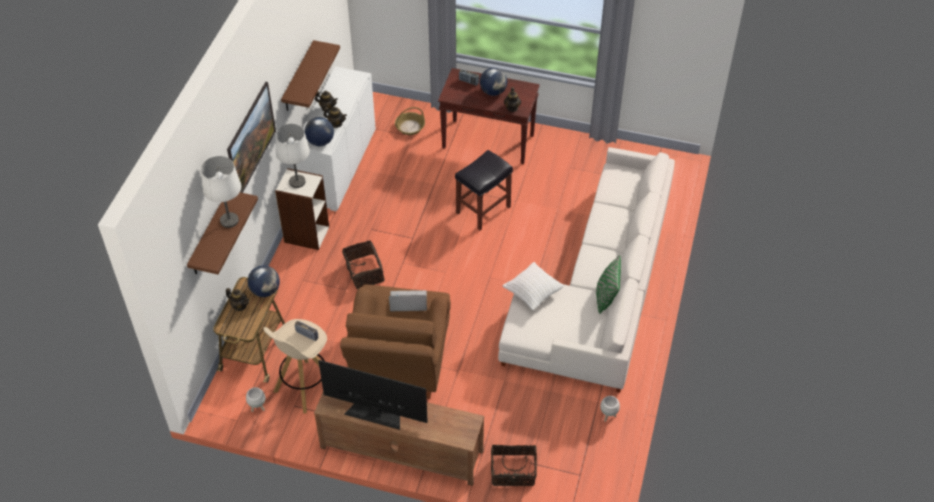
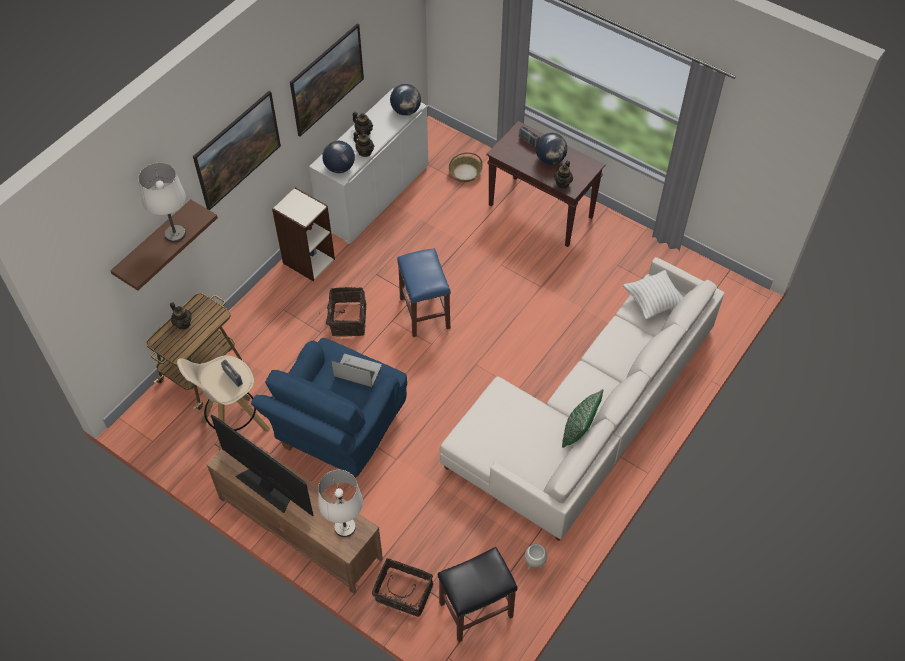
camera: 20 degrees right, 5 degrees up
white planter [246,387,265,412] -> none
globe [247,265,280,297] -> globe moved to [390,84,421,116]
white table lamp [275,124,310,188] -> white table lamp moved to [318,470,363,537]
brown shelf [281,40,340,111] -> picture [290,24,364,137]
brown armchair [340,285,451,399] -> blue armchair [251,338,407,478]
black stool [455,150,513,230] -> black stool moved to [438,547,518,642]
white pillow [503,262,564,310] -> white pillow moved to [623,270,683,319]
none -> blue stool [397,248,451,337]

